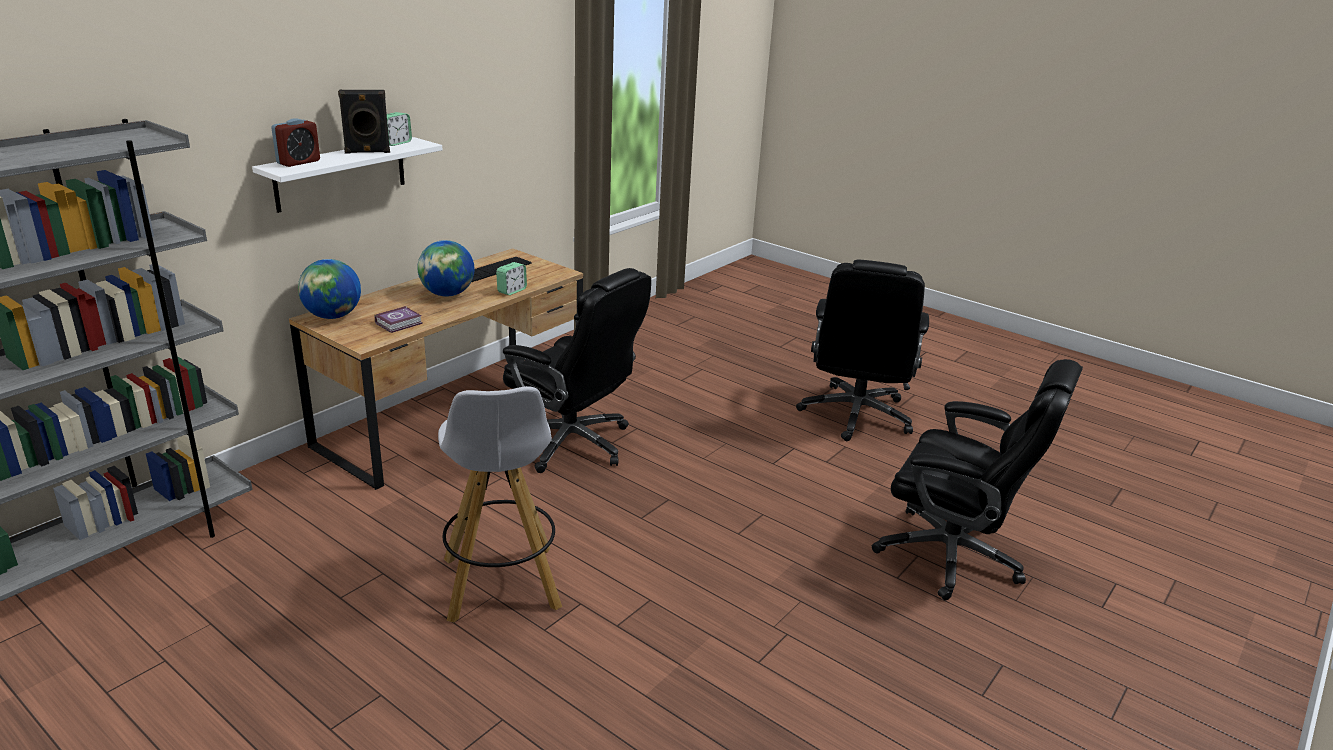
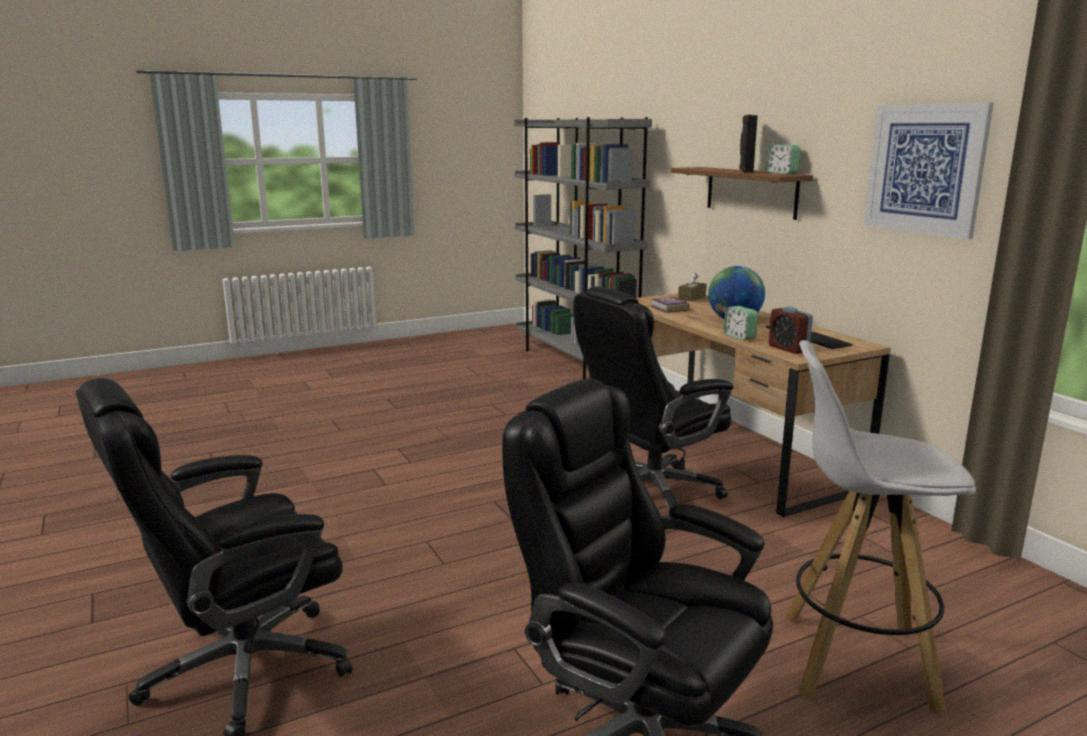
camera: 115 degrees right, 10 degrees down
white shelf [252,137,442,213] -> brown shelf [671,167,813,220]
alarm clock [271,118,320,167] -> alarm clock moved to [769,307,813,354]
globe [298,259,361,319] -> brown tissue box [678,273,707,301]
white stool [438,386,562,623] -> white stool moved to [785,340,976,715]
none -> picture [864,102,994,239]

